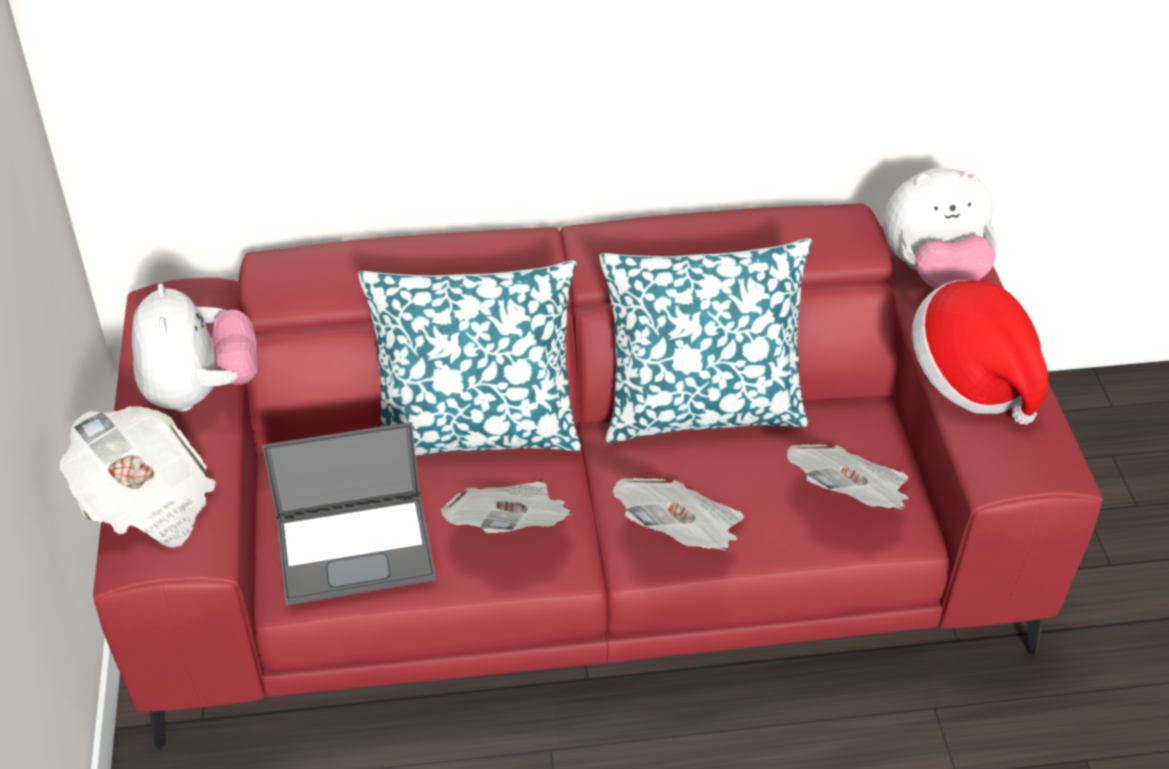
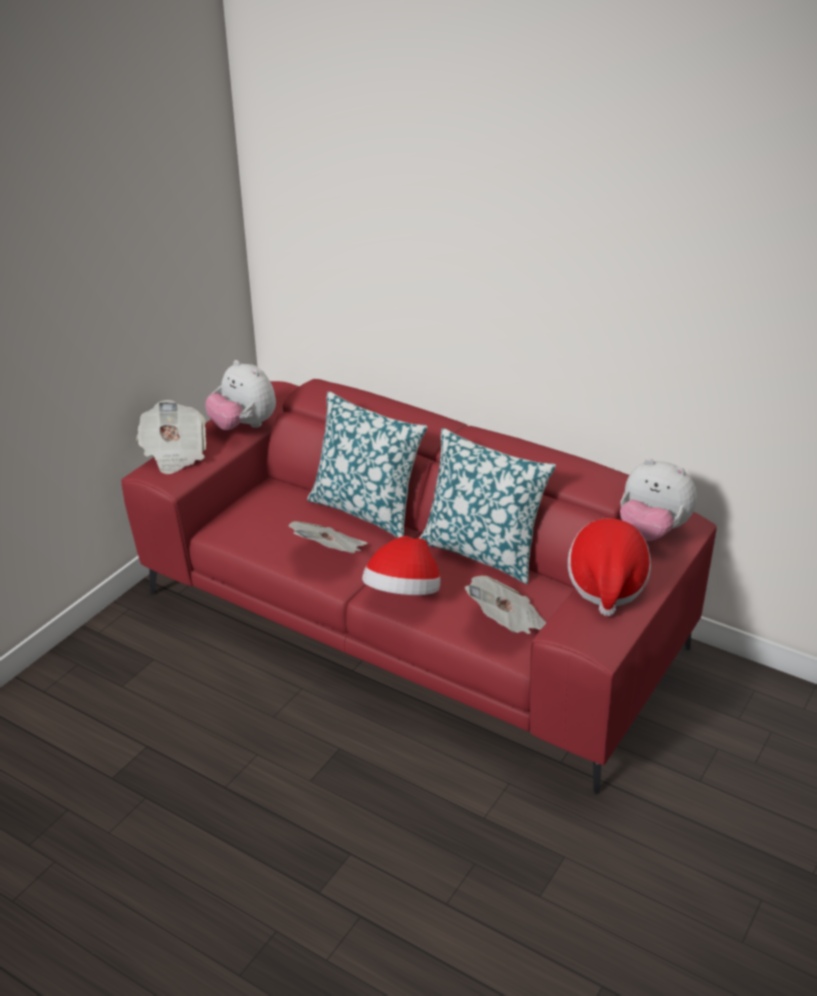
camera: 40 degrees right, 10 degrees down
plush toy [132,283,258,412] -> plush toy turned 105 degrees clockwise [205,360,276,430]
laptop [262,422,436,606] -> none
newspaper [613,478,744,550] -> hat [362,536,440,595]

